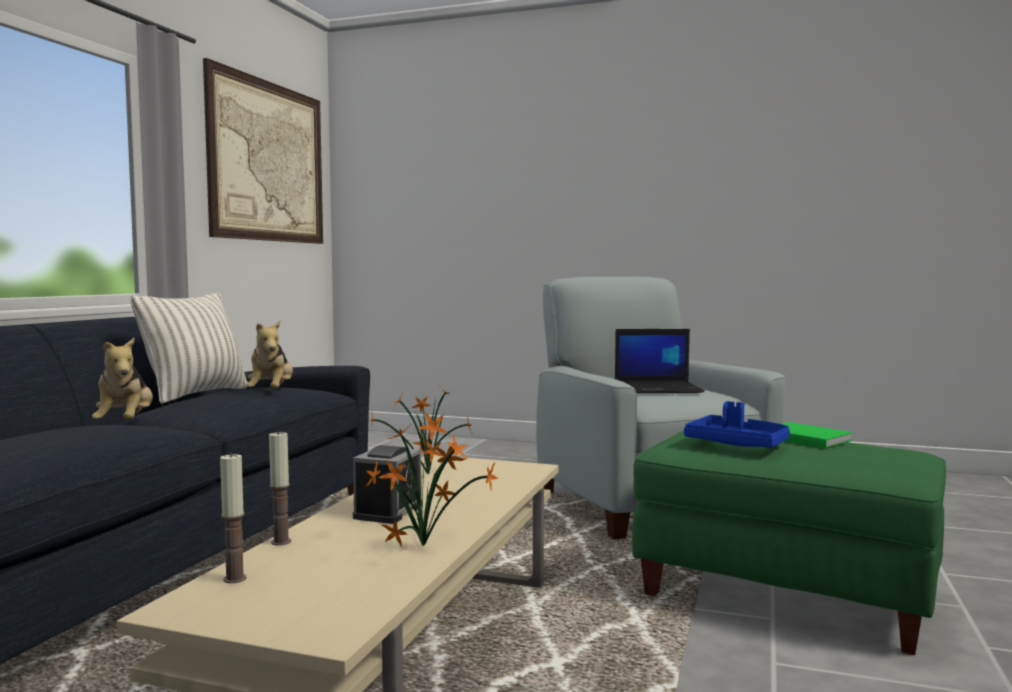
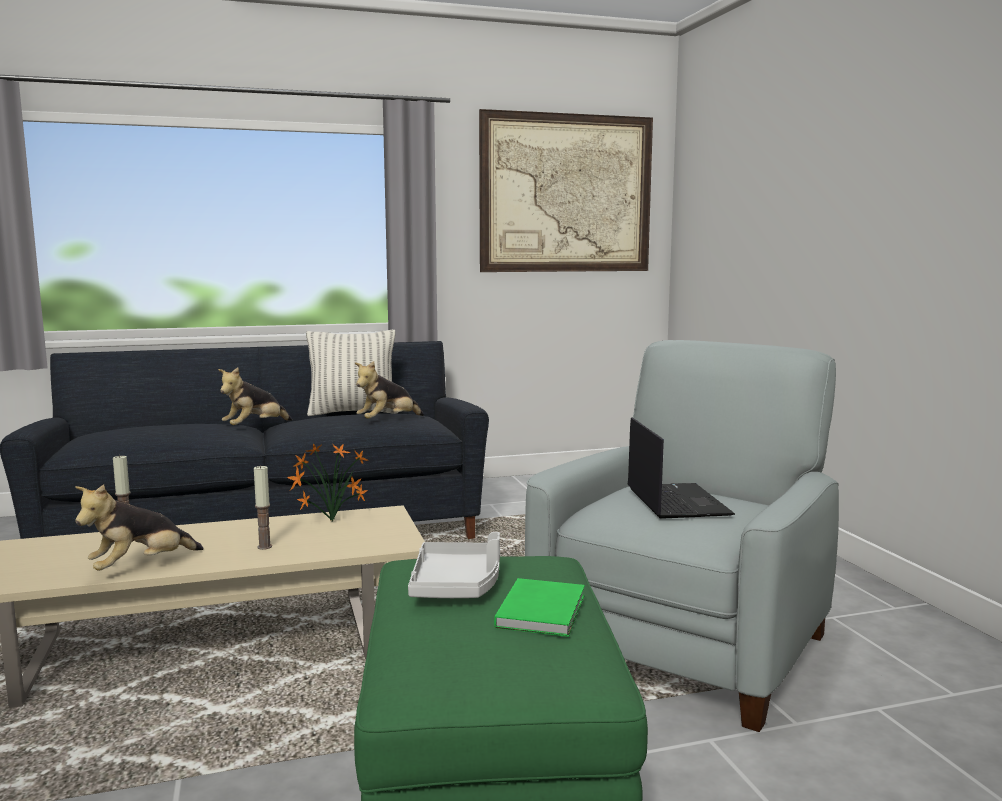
camera: 55 degrees right, 5 degrees up
candle [220,453,246,584] -> candle moved to [254,465,272,550]
alarm clock [353,445,422,524] -> none
potted plant [365,425,498,548] -> plush toy [75,485,204,571]
laptop [615,329,704,393] -> laptop turned 150 degrees counterclockwise [628,417,735,519]
blue tray [684,401,790,448] -> grey tray [408,532,500,598]

